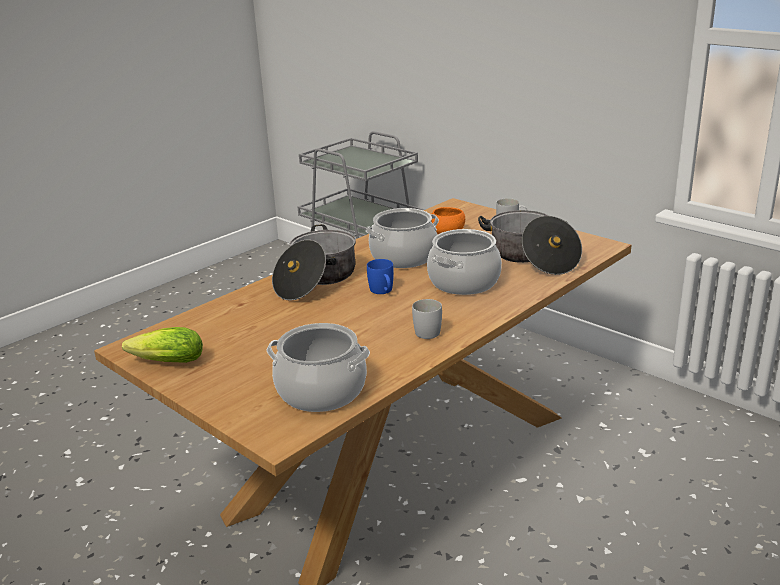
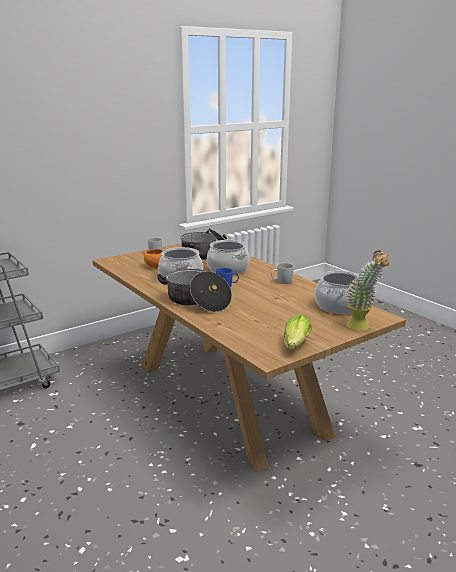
camera: 80 degrees left, 5 degrees down
none -> potted plant [346,250,389,330]

